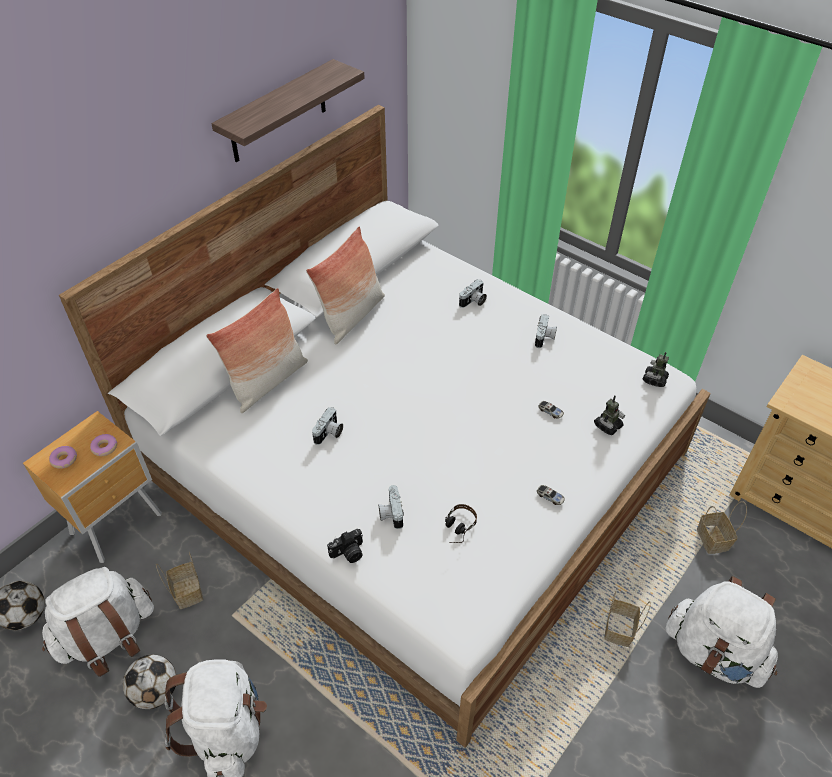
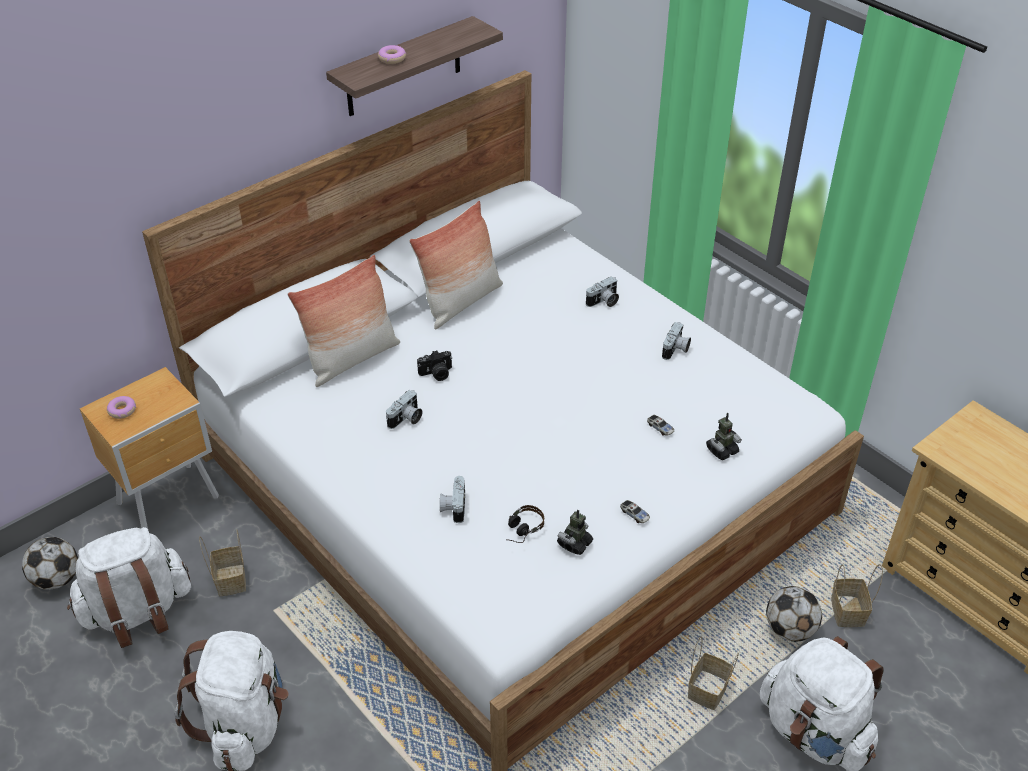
camera: 10 degrees right, 5 degrees down
donut [90,434,117,456] -> donut moved to [378,45,406,64]
football [123,654,176,709] -> football moved to [766,586,822,642]
camera [327,529,363,563] -> camera moved to [417,350,452,381]
toy robot [643,352,669,387] -> toy robot moved to [557,510,593,555]

